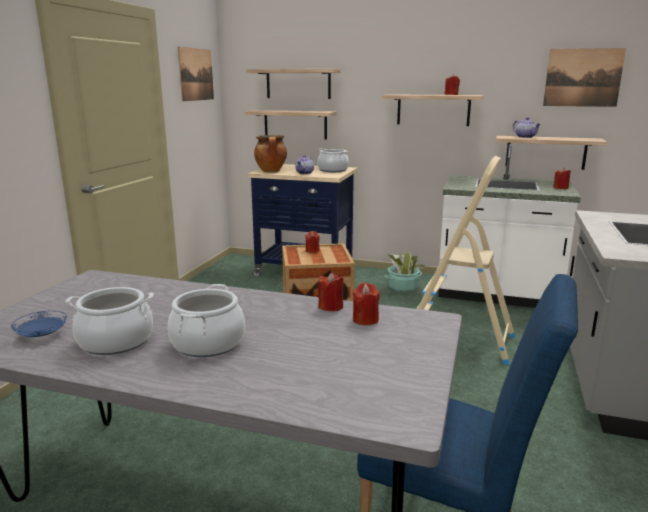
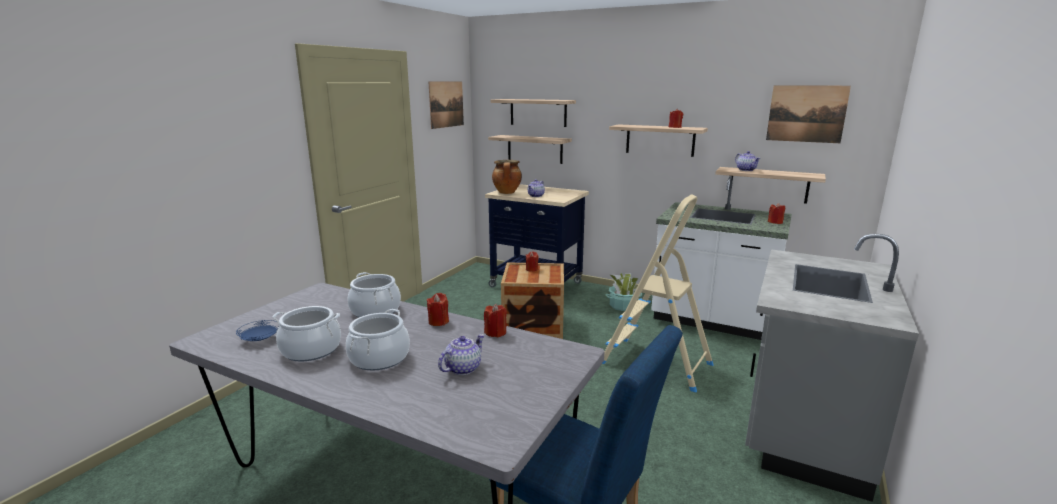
camera: 10 degrees right, 0 degrees up
cooking pot [317,148,349,172] -> cooking pot moved to [347,272,401,317]
red candle [353,283,380,325] -> red candle moved to [427,293,449,326]
none -> teapot [438,334,485,375]

